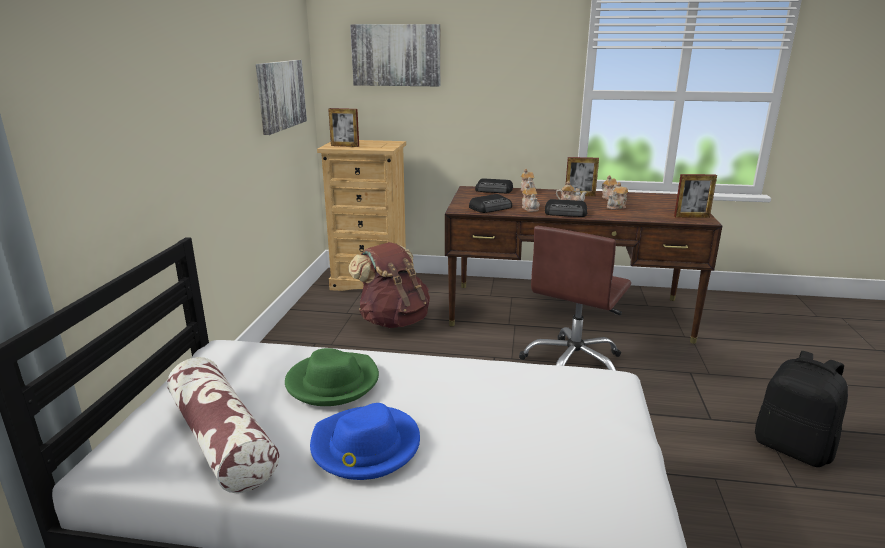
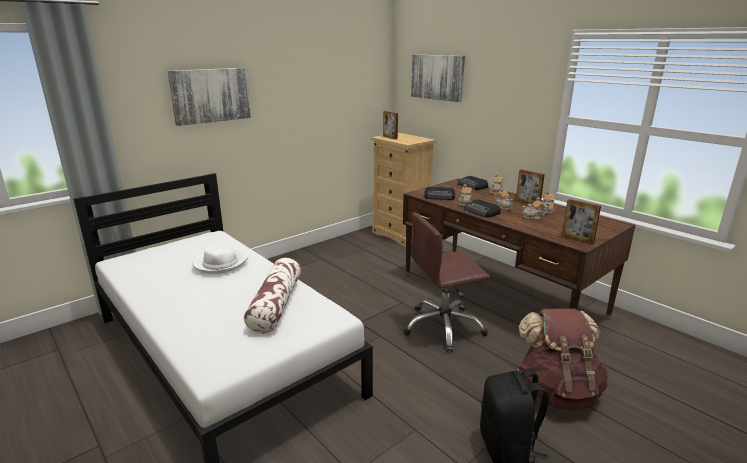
camera: 40 degrees right, 0 degrees up
pillow [167,357,279,493] -> pillow moved to [244,258,301,333]
picture [256,60,307,135] -> picture moved to [168,68,251,126]
green hat [285,348,379,406] -> white hat [193,244,248,274]
blue hat [310,403,420,480] -> none
brown backpack [349,242,430,328] -> brown backpack moved to [517,308,608,410]

